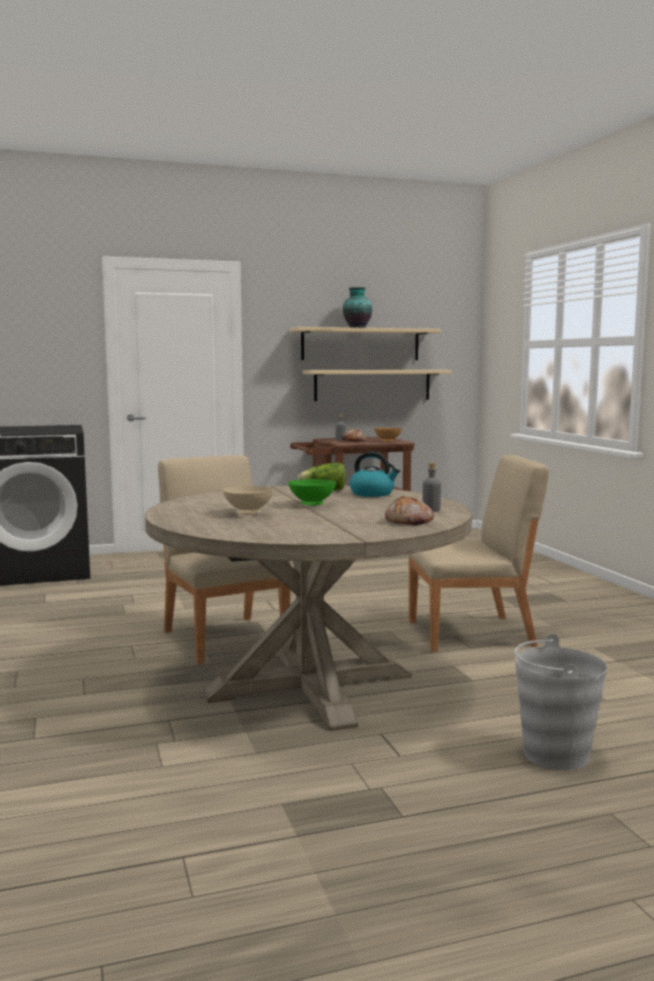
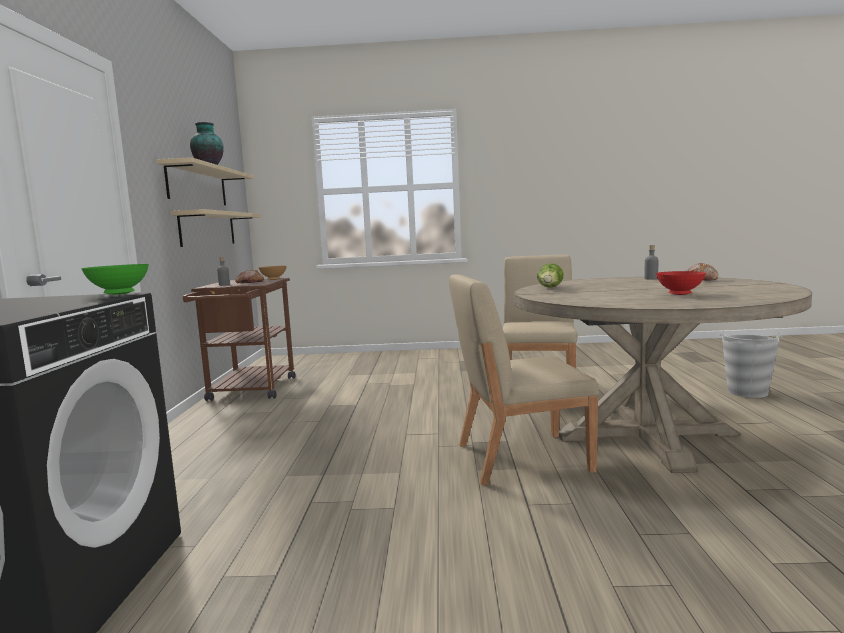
camera: 70 degrees left, 0 degrees up
beige bowl [222,486,274,514] -> red bowl [656,271,706,295]
green bowl [288,479,336,506] -> green bowl moved to [81,264,149,295]
kettle [350,452,400,497] -> none

